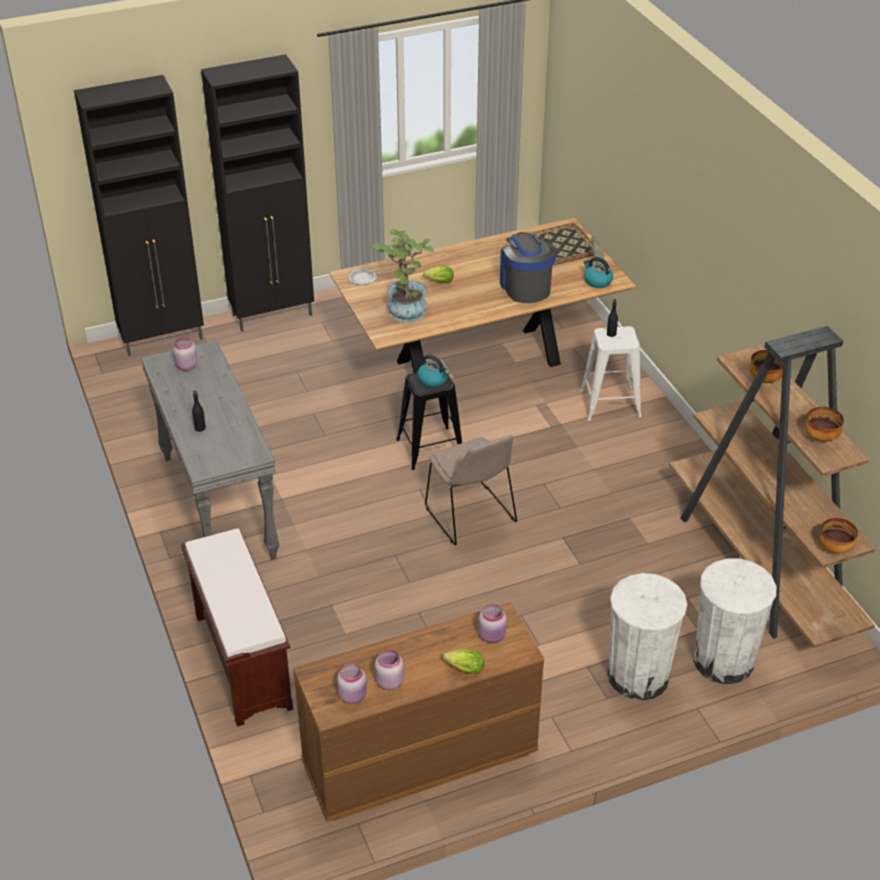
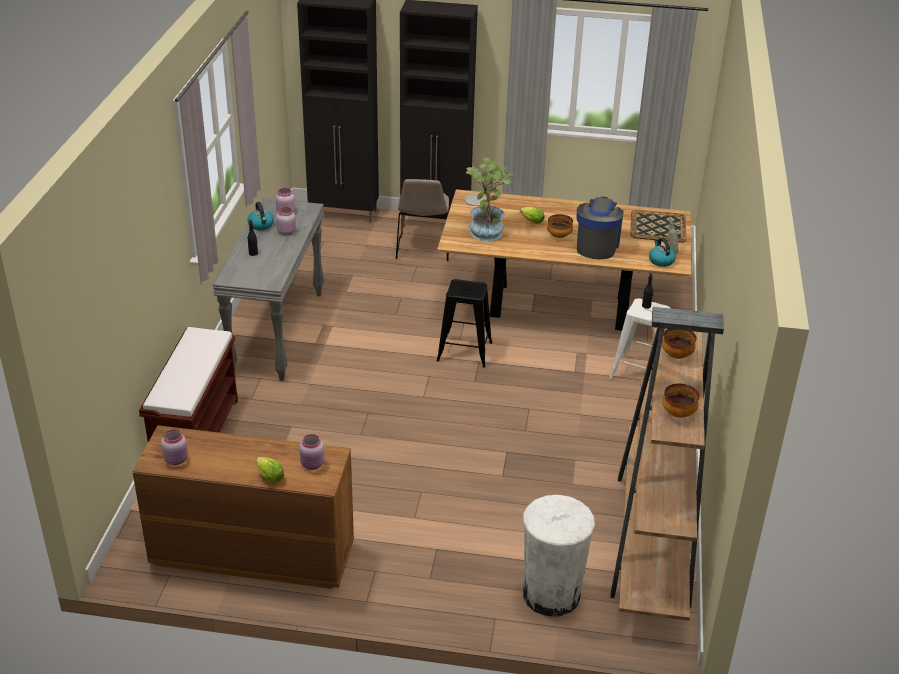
camera: 30 degrees right, 5 degrees down
pink jar [375,650,404,690] -> pink jar moved to [276,207,296,235]
kettle [418,355,450,387] -> kettle moved to [247,202,274,230]
beige chair [425,434,517,545] -> beige chair moved to [396,179,449,261]
white trash can [608,573,687,700] -> none
bowl [819,518,858,554] -> bowl moved to [547,214,573,238]

